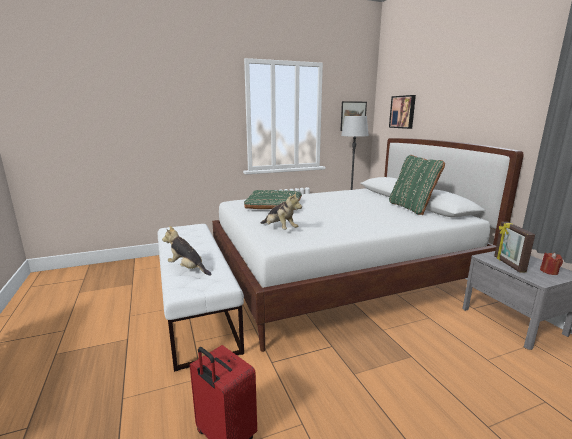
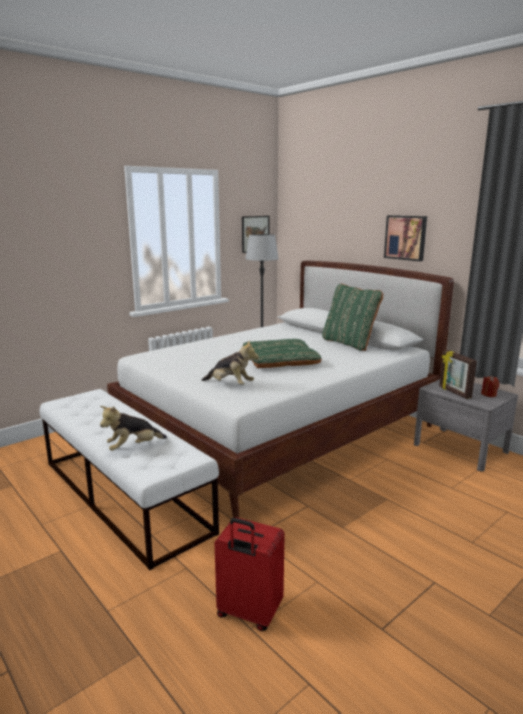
camera: 20 degrees left, 0 degrees up
plush toy [162,226,212,276] -> plush toy turned 45 degrees counterclockwise [100,406,167,451]
green pillow [244,190,302,210] -> green pillow moved to [242,339,322,368]
picture [389,95,416,129] -> picture moved to [384,215,427,261]

